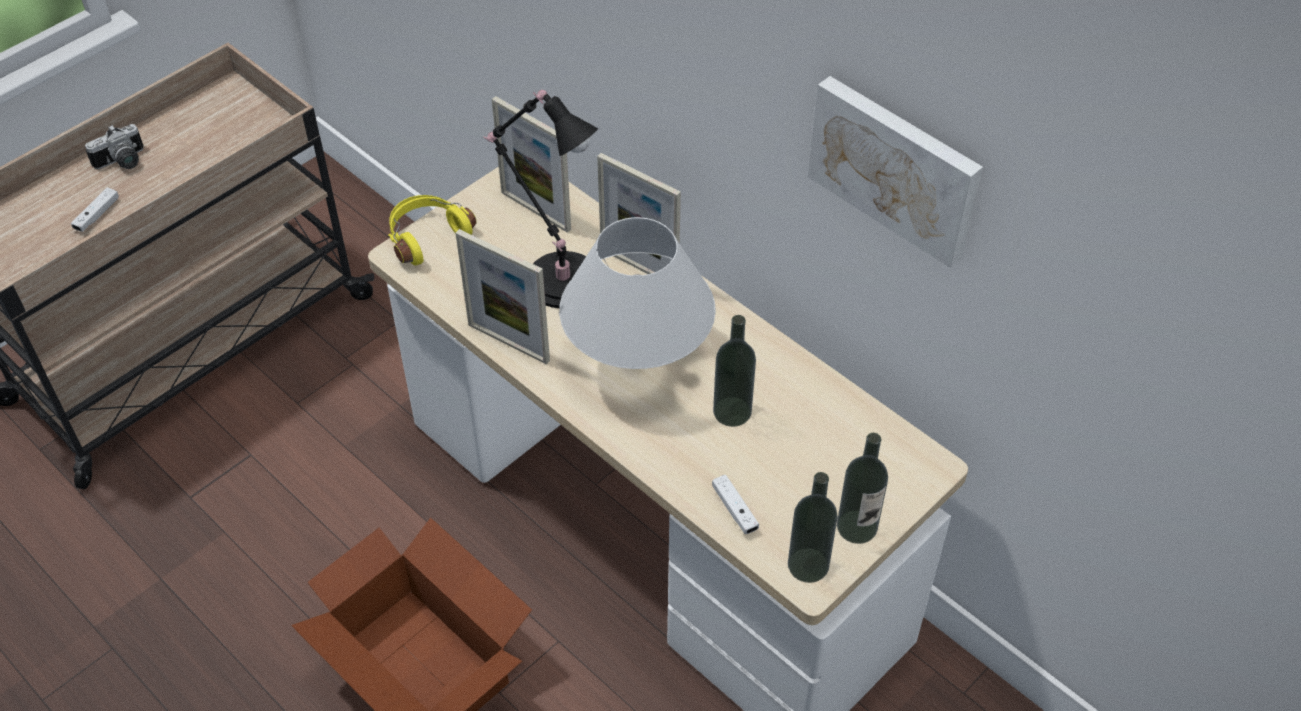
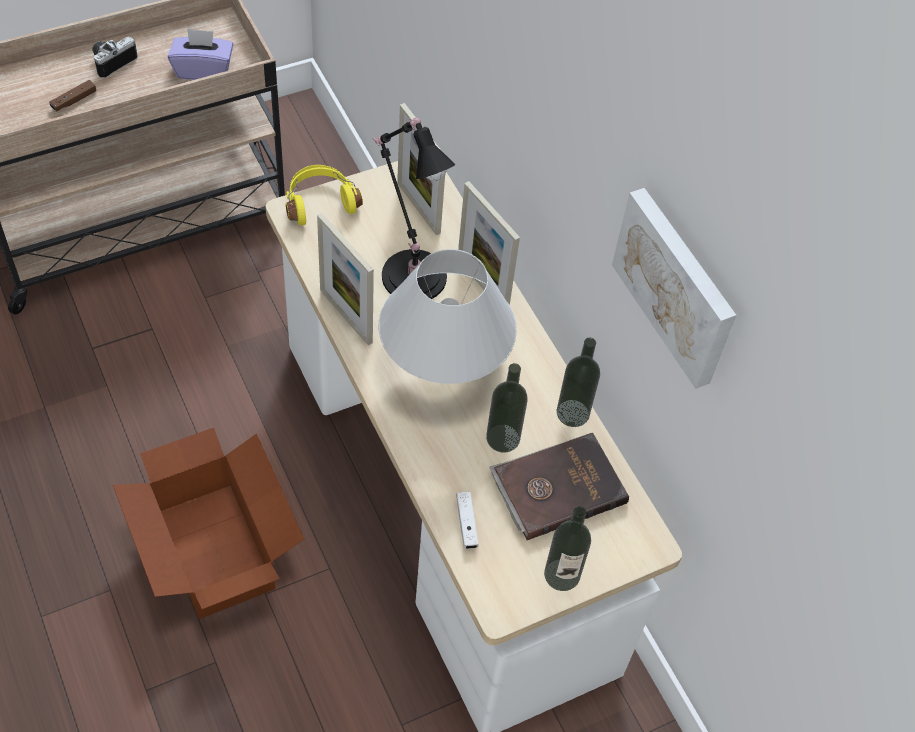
camera: 15 degrees right, 5 degrees up
white game controller [71,188,119,232] -> brown game controller [49,80,96,111]
camera [85,124,143,170] -> camera turned 150 degrees clockwise [92,36,138,78]
bottle [788,472,838,583] -> bottle moved to [557,338,600,427]
none -> purple tissue box [168,29,233,80]
none -> brown book [489,433,629,540]

